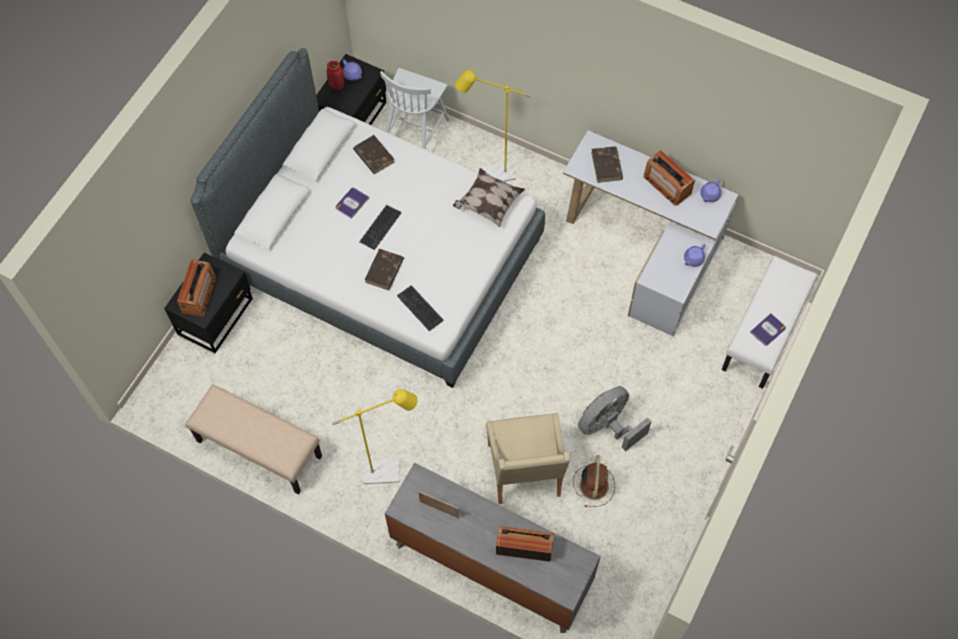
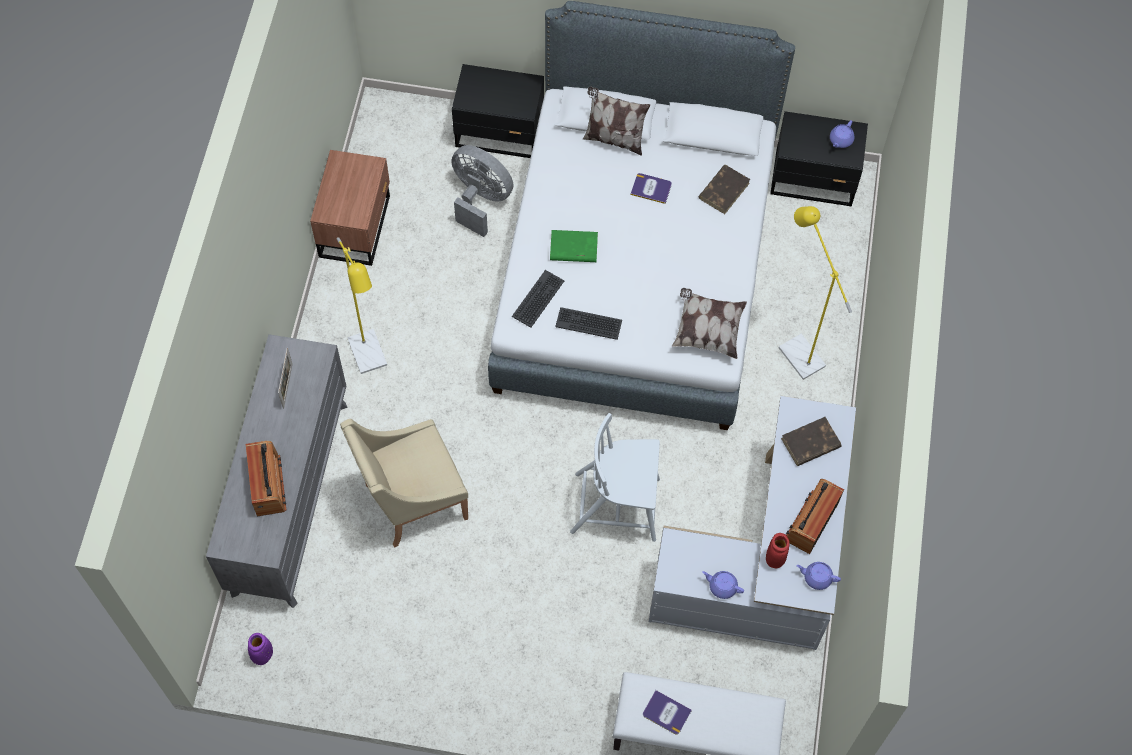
camera: 70 degrees right, 0 degrees up
radio [177,259,217,317] -> none
beige bench [185,384,322,494] -> brown nightstand [310,150,390,266]
red vase [327,61,345,90] -> red vase moved to [766,533,790,568]
keyboard [359,205,402,250] -> keyboard moved to [555,307,622,340]
brown book [364,249,404,290] -> green book [550,230,598,262]
white chair [380,68,450,149] -> white chair moved to [570,413,660,542]
brown fan [573,455,615,507] -> none
grey fan [578,386,651,451] -> grey fan moved to [451,145,514,237]
none -> purple vase [248,633,273,665]
none -> pillow [583,86,650,156]

